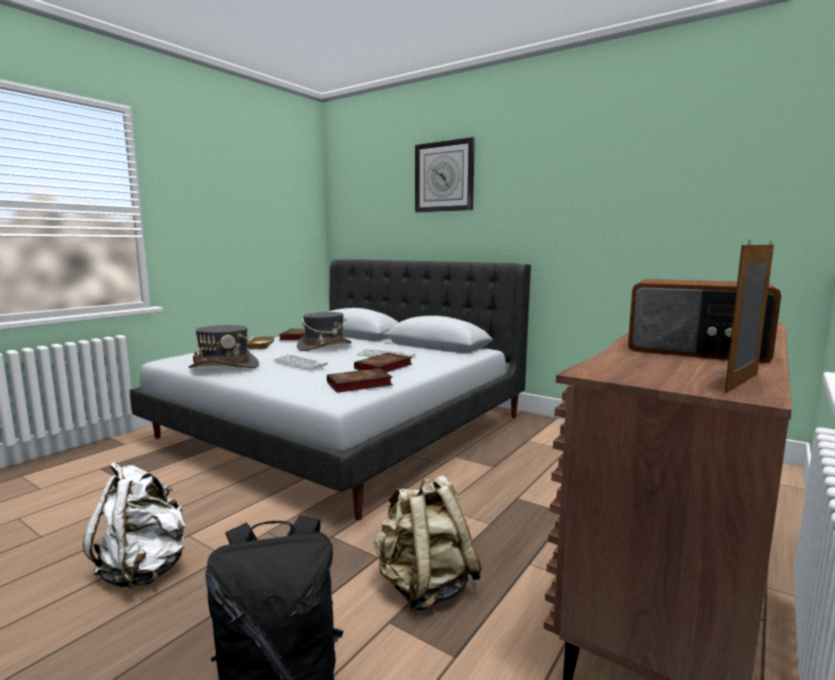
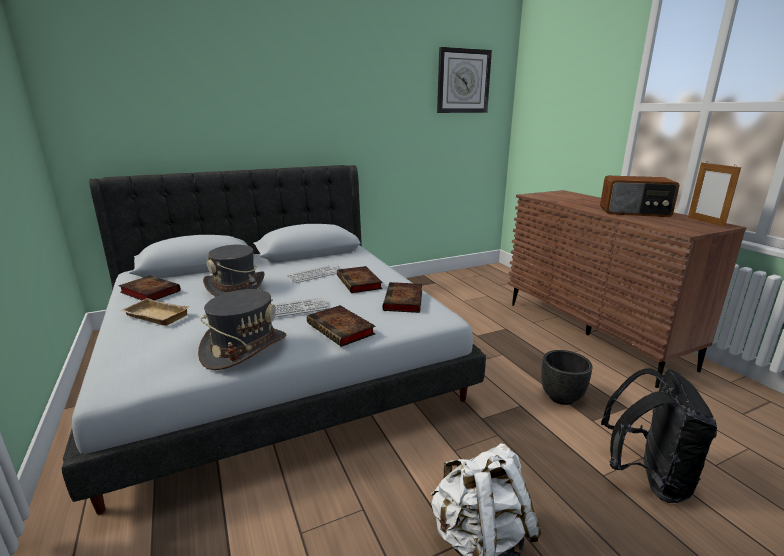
camera: 60 degrees left, 10 degrees up
beige backpack [374,476,482,611] -> black planter [541,350,593,405]
wall clock [415,137,475,212] -> wall clock moved to [437,47,492,113]
radio [628,279,781,364] -> radio turned 45 degrees clockwise [600,176,679,217]
none -> book [307,305,375,347]

